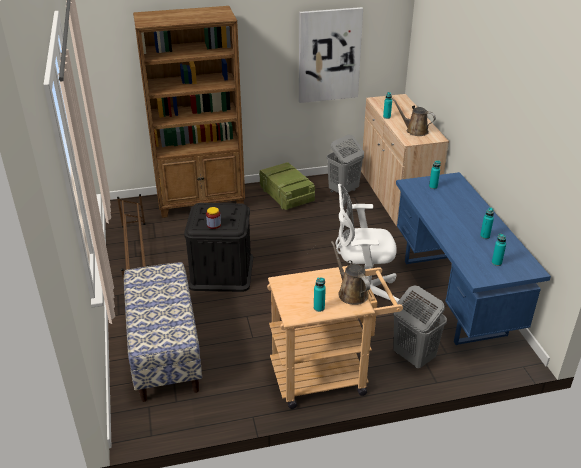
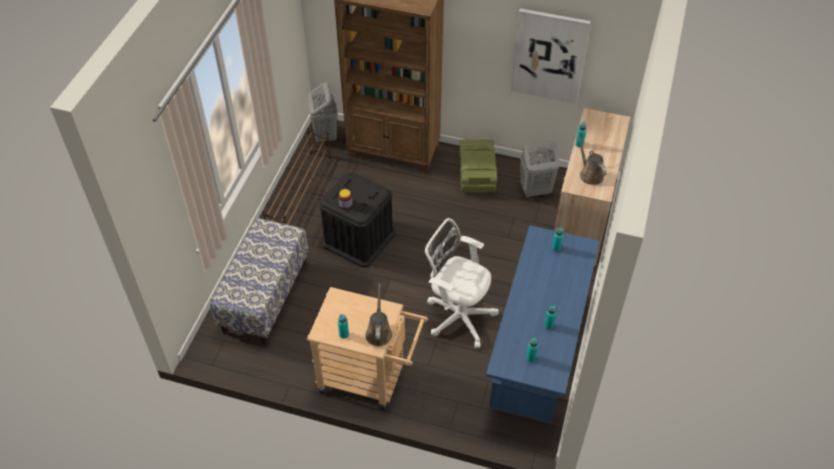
camera: 30 degrees right, 15 degrees up
grey laundry basket [393,285,447,368] -> grey laundry basket moved to [307,83,338,143]

